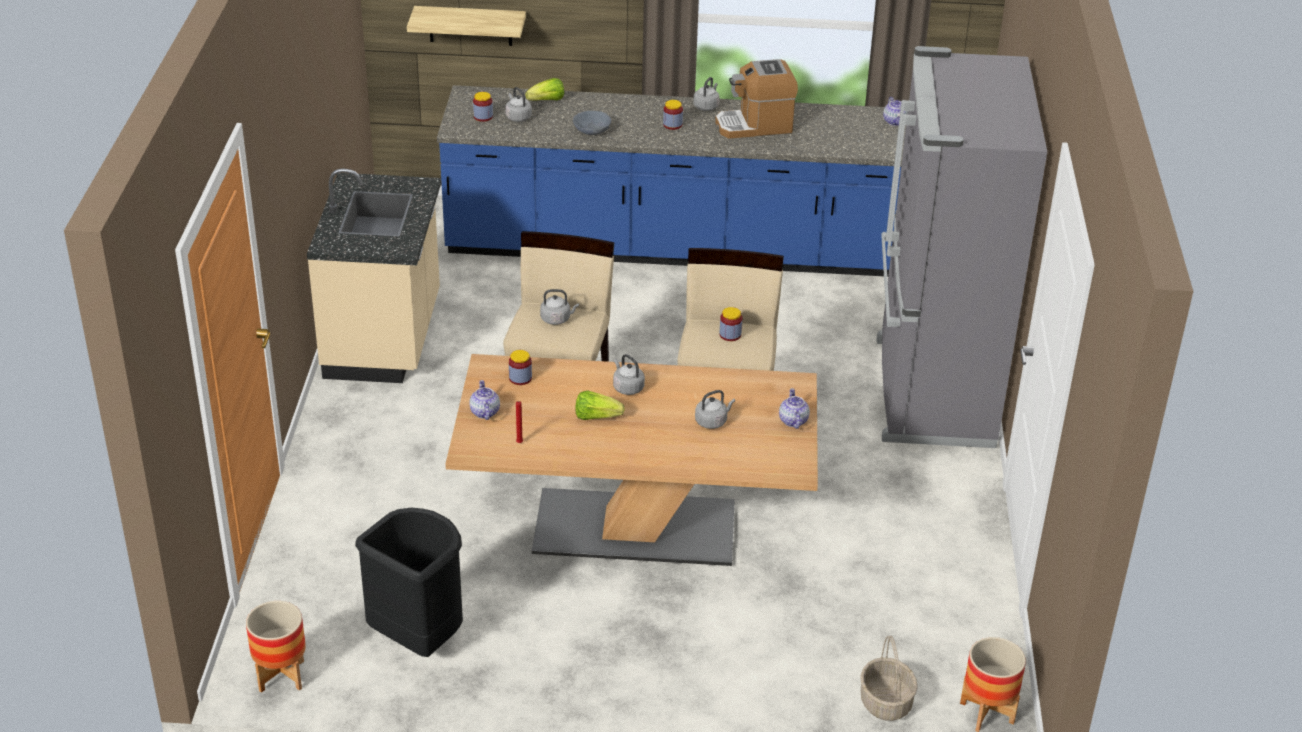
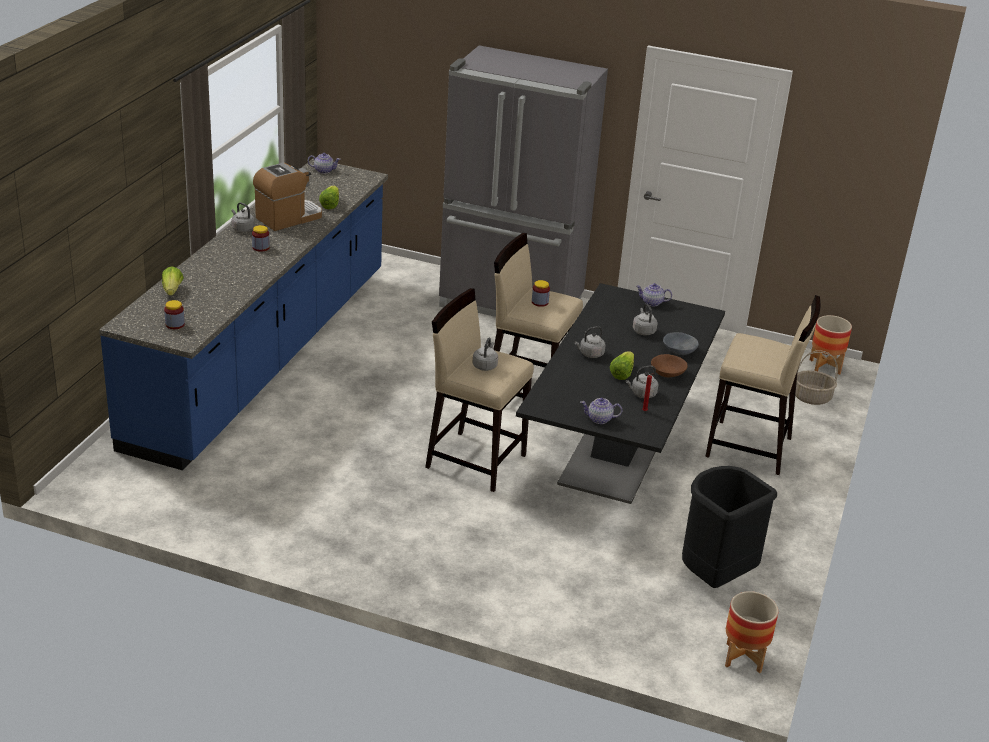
camera: 75 degrees left, 5 degrees down
beige counter [307,168,441,383] -> none
shelf [407,6,526,46] -> none
beige dining table [445,354,818,566] -> black dining table [516,283,725,504]
grey kettle [505,87,532,122] -> grey kettle moved to [626,366,658,398]
jar [509,350,532,385] -> none
grey bowl [573,111,611,135] -> grey bowl moved to [663,332,699,355]
coffee machine [715,59,798,139] -> coffee machine turned 135 degrees counterclockwise [253,163,322,231]
none -> lettuce [319,186,339,209]
none -> brown bowl [651,354,688,377]
none -> beige stool [705,295,820,475]

